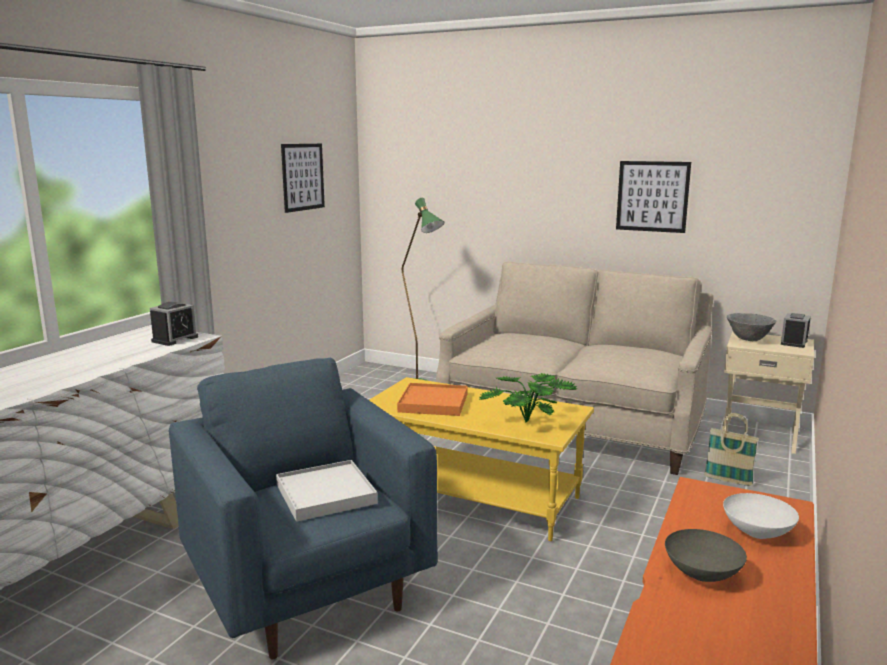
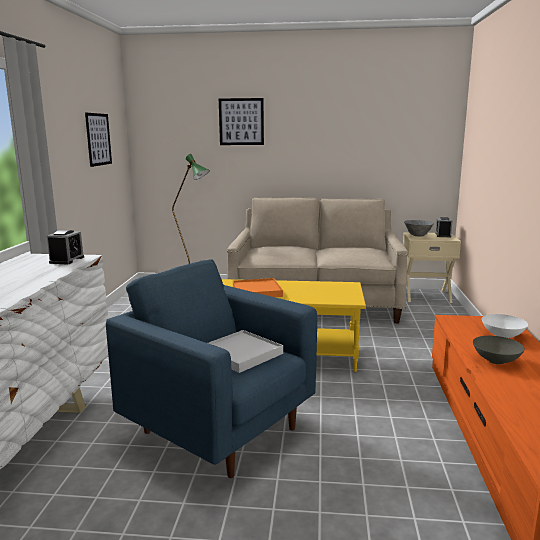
camera: 20 degrees left, 0 degrees up
potted plant [479,373,577,422] -> none
picture [616,161,691,233] -> picture moved to [219,98,264,145]
basket [704,413,759,486] -> none

